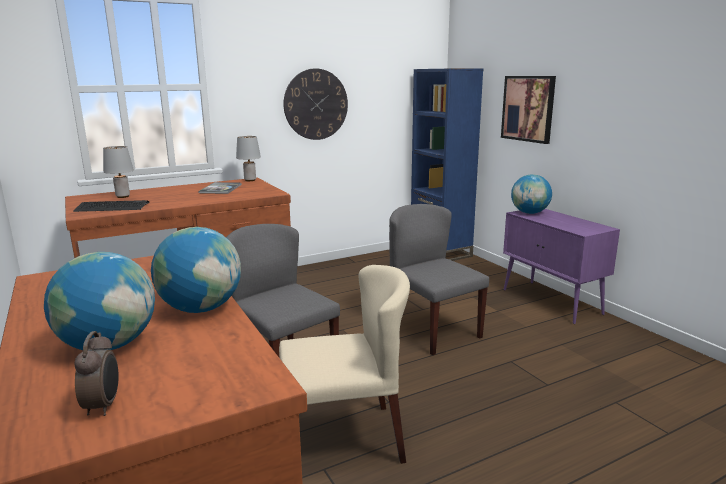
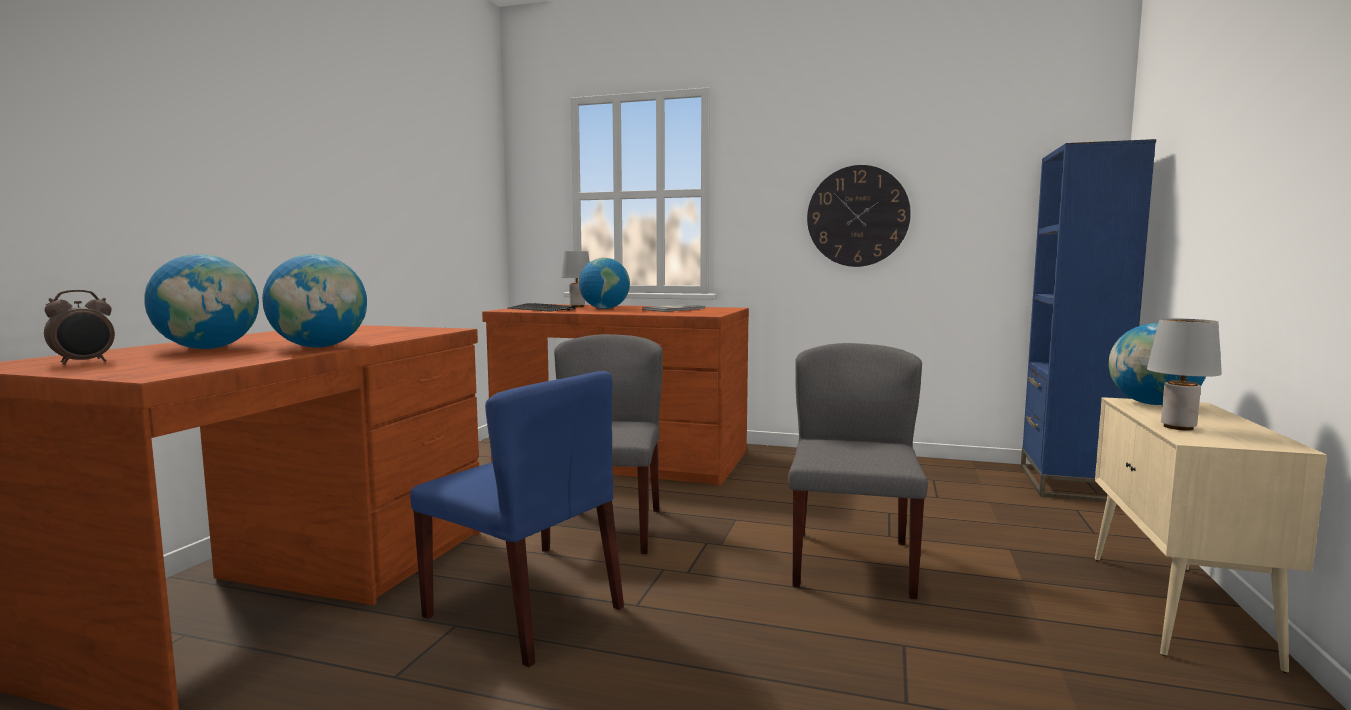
camera: 45 degrees right, 10 degrees down
grey table lamp [236,136,261,181] -> grey table lamp moved to [1147,318,1222,430]
beige chair [279,265,410,464] -> blue chair [410,371,624,667]
picture [501,76,556,144] -> none
purple cabinet [503,209,620,324] -> beige cabinet [1095,397,1327,673]
none -> globe [579,258,630,309]

